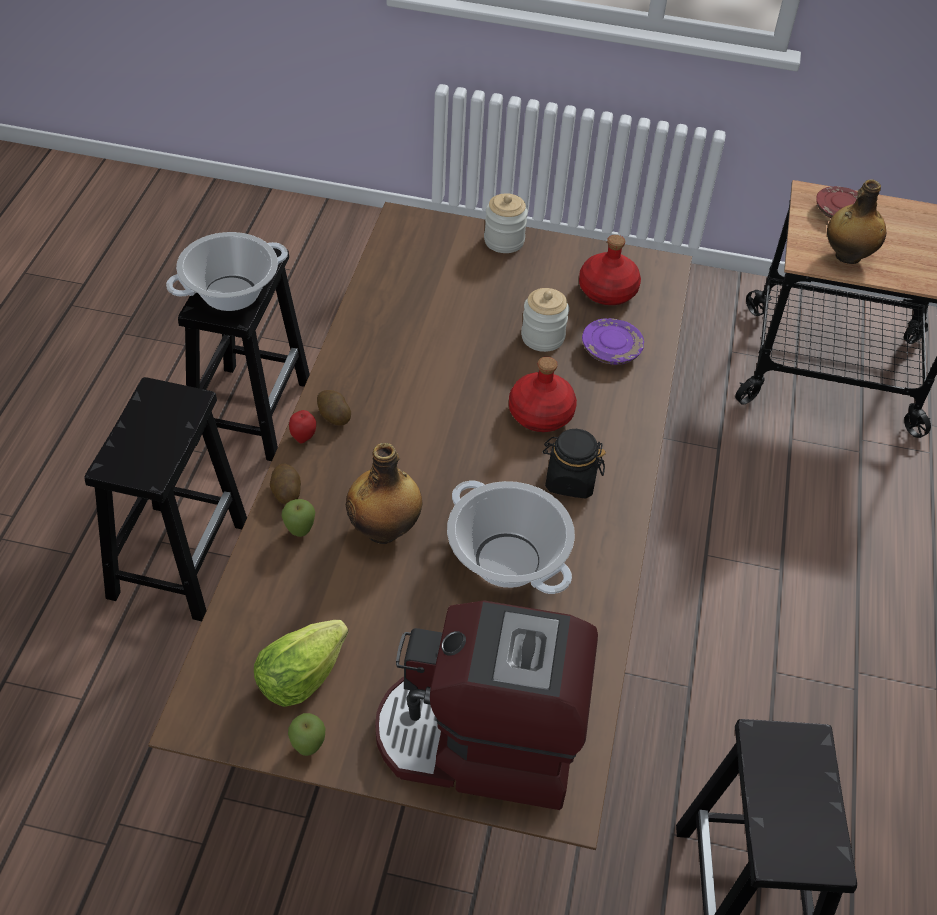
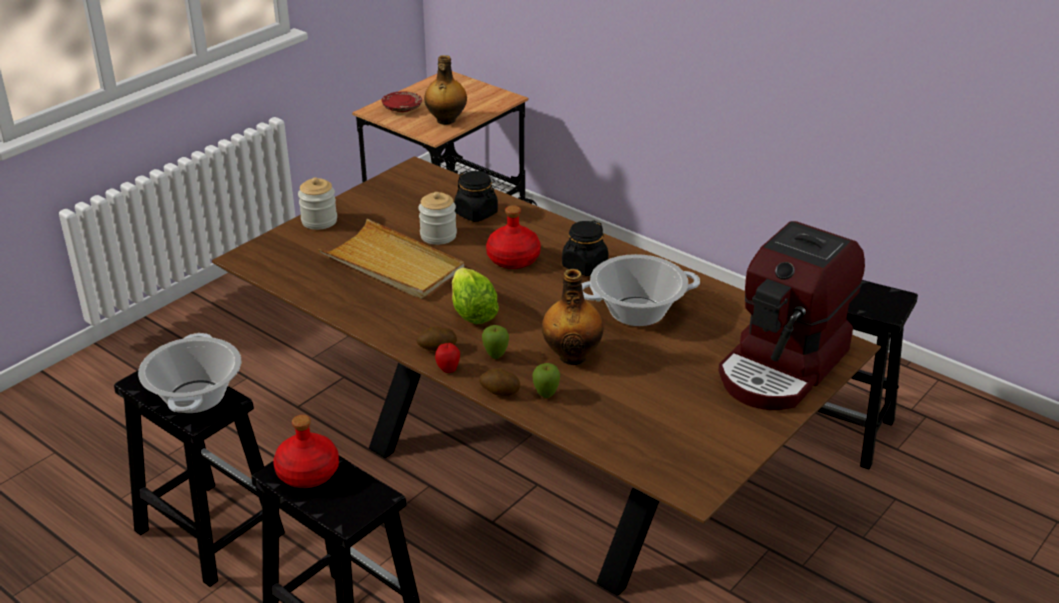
camera: 60 degrees left, 15 degrees down
lettuce [254,620,348,707] -> lettuce moved to [452,268,499,324]
apple [288,713,325,756] -> apple moved to [482,325,509,359]
red bottle [579,235,641,305] -> red bottle moved to [273,415,339,488]
purple plate [582,318,644,365] -> black jar [454,171,498,222]
none -> beige tray [318,219,464,299]

